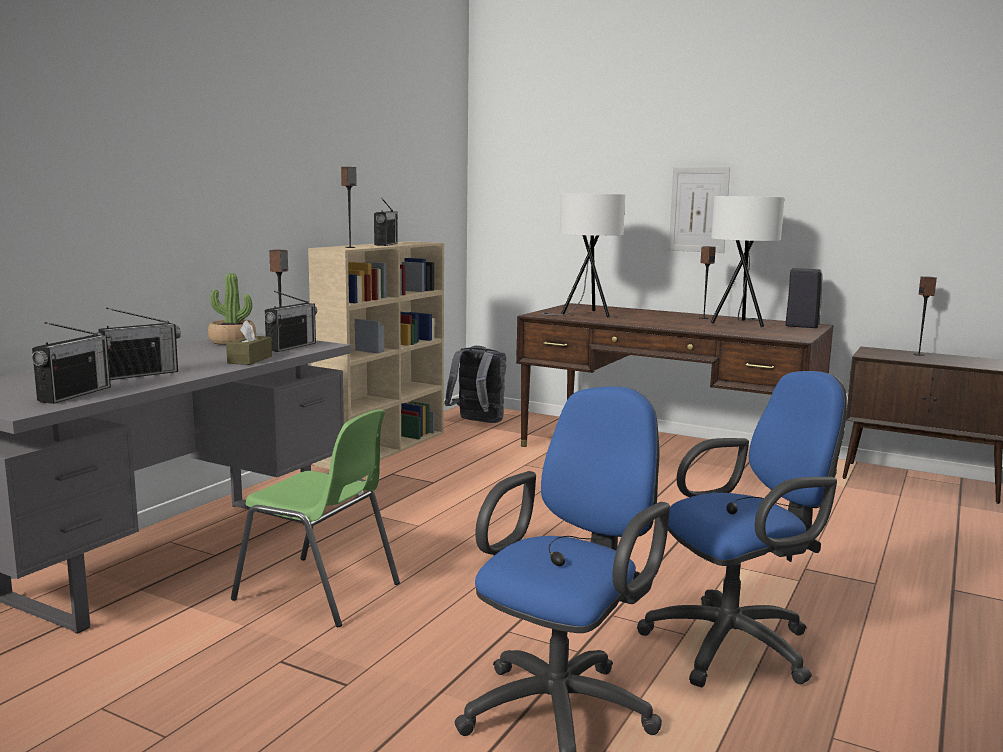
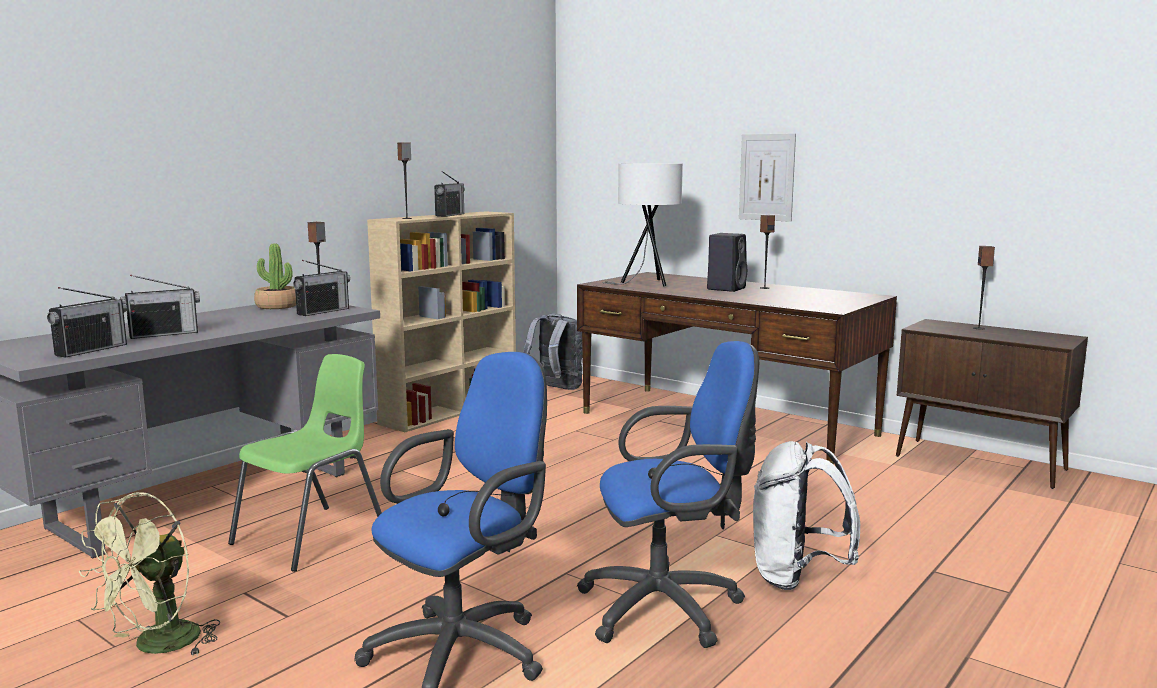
camera: 10 degrees right, 0 degrees up
brown tissue box [226,320,272,365] -> none
green chair [231,409,400,627] -> green chair turned 90 degrees counterclockwise [228,354,382,572]
white table lamp [710,196,785,327] -> none
black speaker [785,268,822,328] -> black speaker moved to [707,233,747,292]
none -> green fan [79,492,221,656]
none -> white backpack [753,441,860,590]

